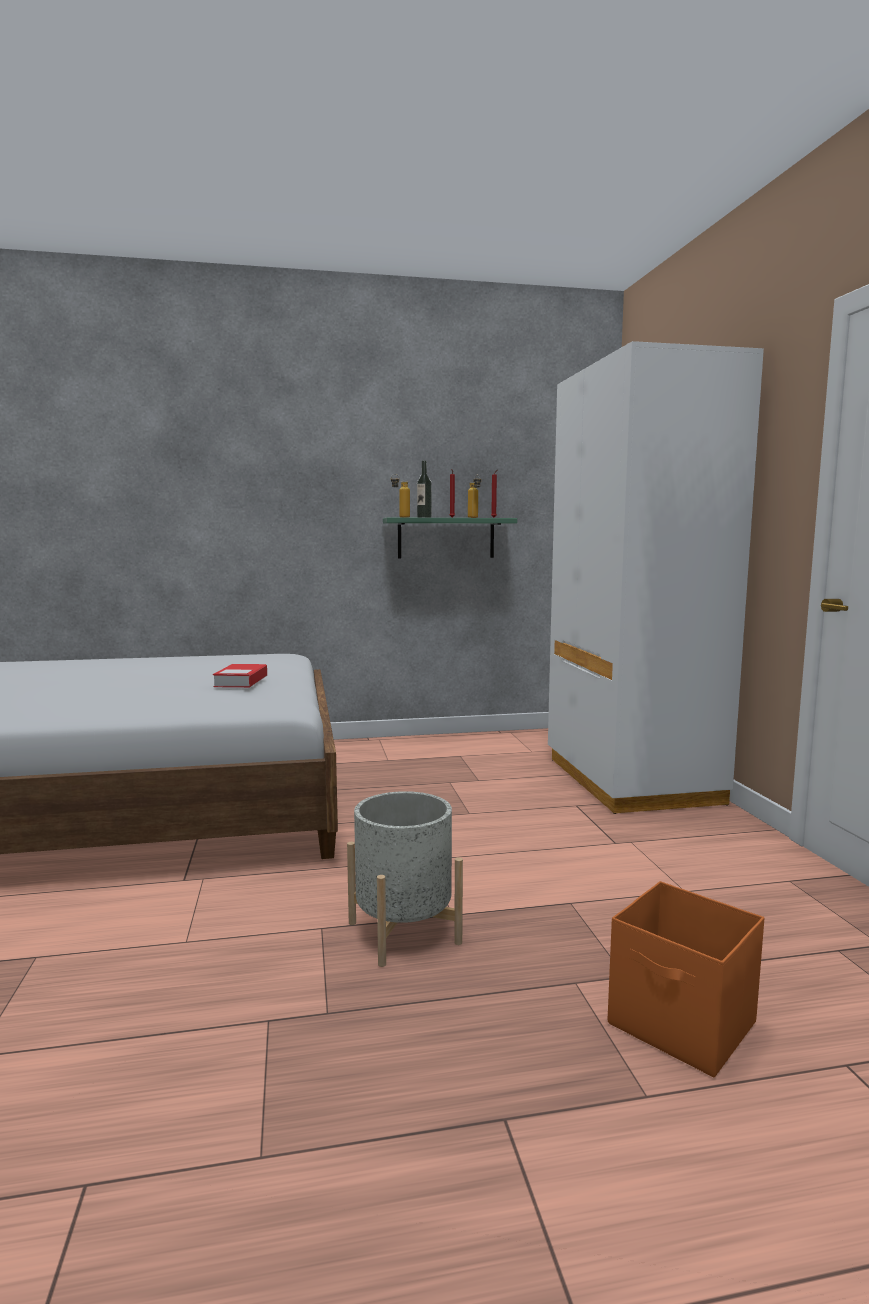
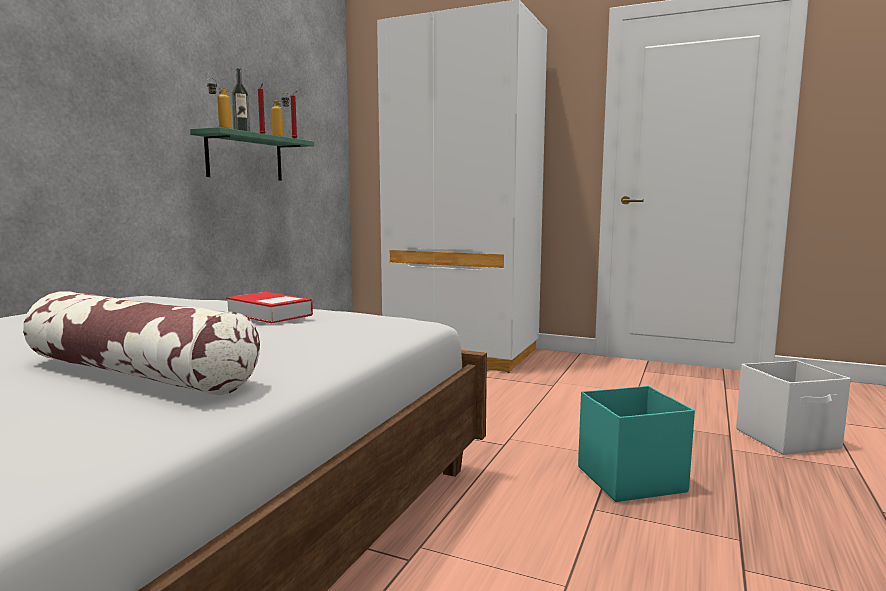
camera: 55 degrees left, 0 degrees up
grey planter [347,791,463,967] -> turquoise storage box [578,386,695,502]
orange storage box [608,881,764,1077] -> white storage box [736,360,851,455]
none -> pillow [23,291,260,395]

